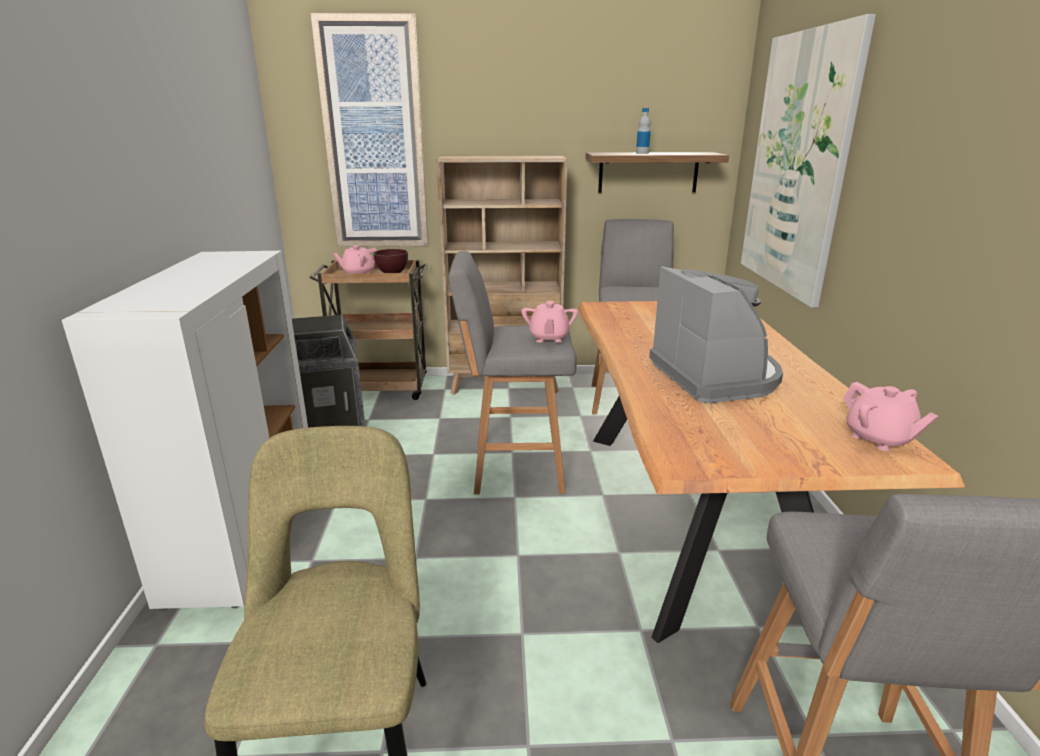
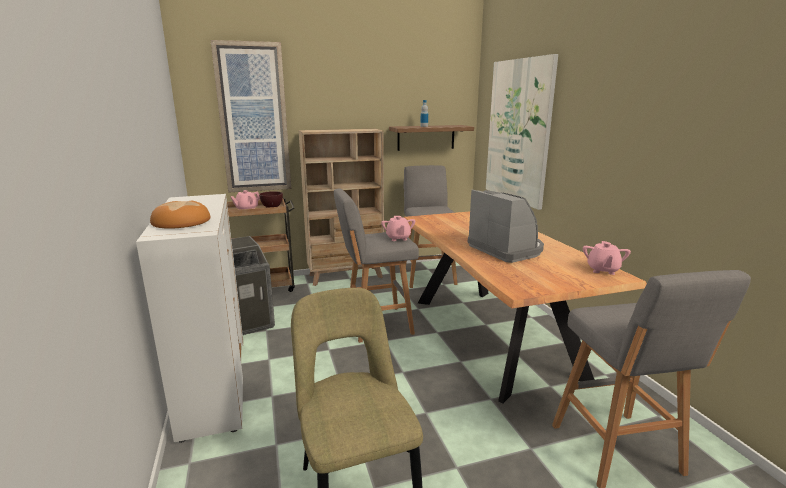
camera: 15 degrees left, 5 degrees down
pink teapot [843,382,938,451] -> pink teapot turned 60 degrees clockwise [583,241,631,275]
none -> bread [150,201,210,229]

